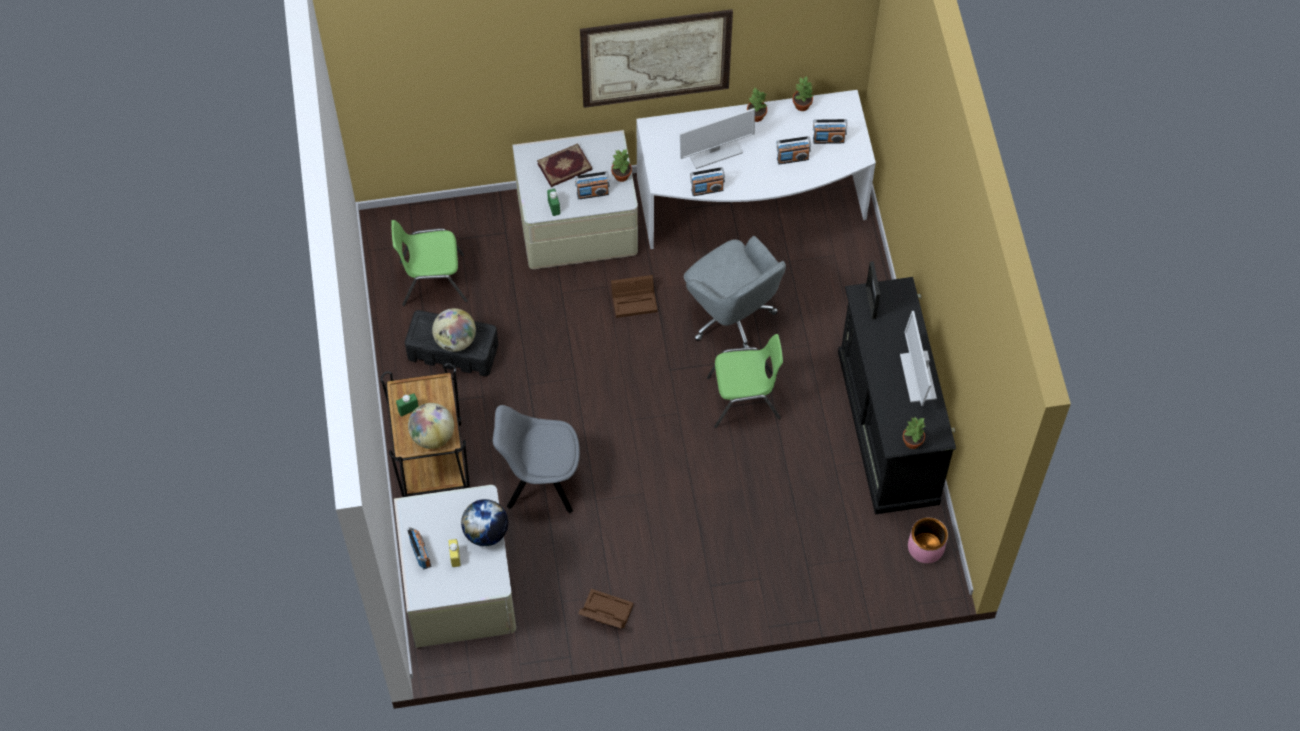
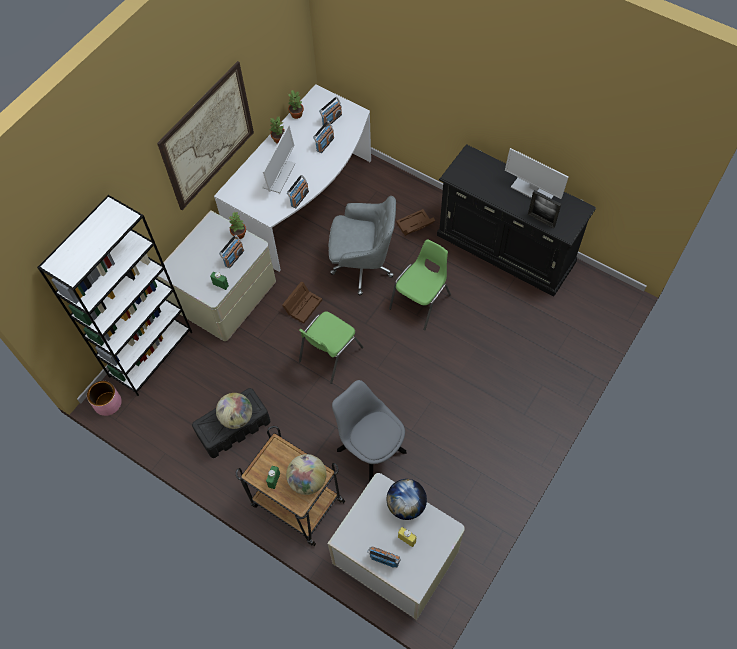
camera: 45 degrees left, 0 degrees up
green chair [391,220,468,306] -> green chair moved to [299,312,364,384]
grey chair [493,405,580,514] -> grey chair turned 90 degrees clockwise [332,380,406,482]
book [537,143,592,187] -> none
brown storage box [578,589,633,628] -> brown storage box moved to [396,209,435,236]
picture frame [866,261,880,319] -> picture frame moved to [528,190,561,228]
potted plant [903,417,925,449] -> none
pink planter [908,517,948,563] -> pink planter moved to [87,381,122,416]
none -> white bookcase [37,195,192,396]

